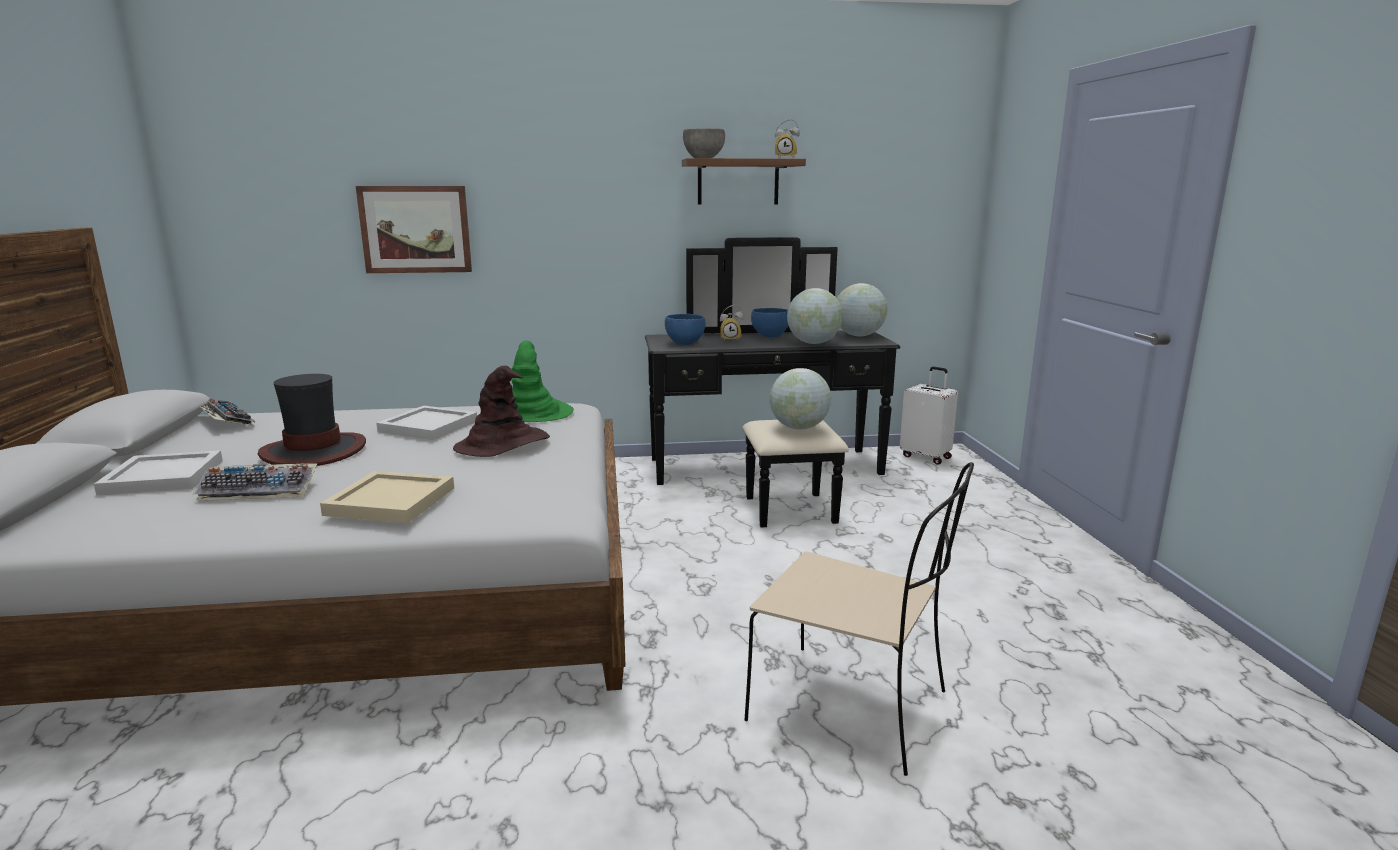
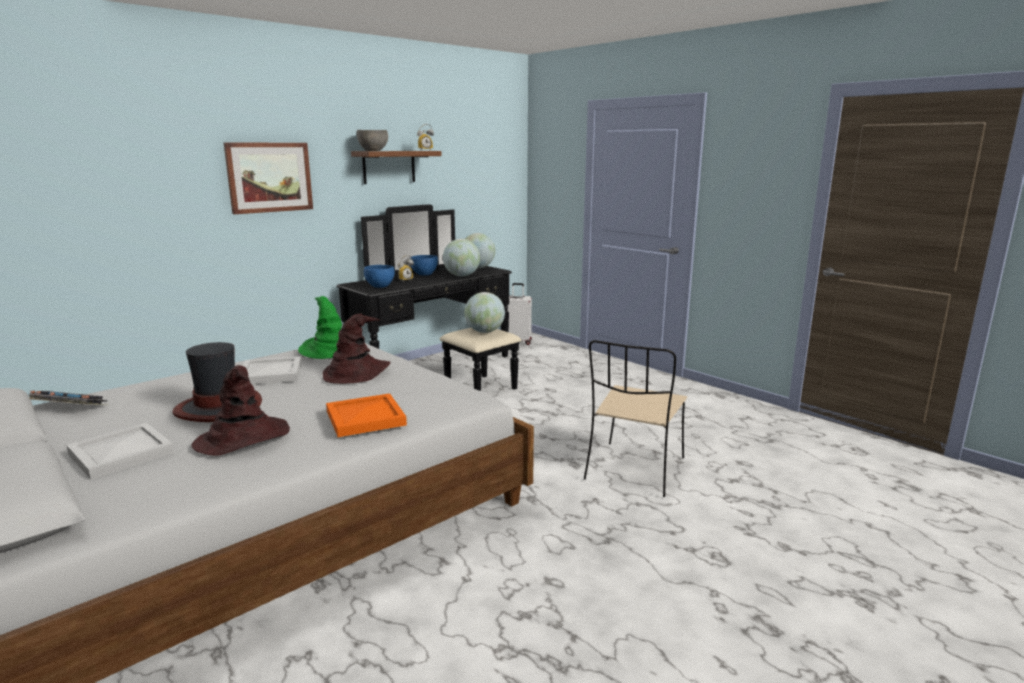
camera: 35 degrees left, 0 degrees up
keyboard [193,463,317,501] -> brown hat [191,365,290,456]
beige tray [320,471,454,523] -> orange tray [326,393,407,437]
picture [356,186,472,273] -> picture moved to [223,142,313,214]
beige chair [745,462,974,776] -> beige chair turned 120 degrees clockwise [584,340,687,497]

